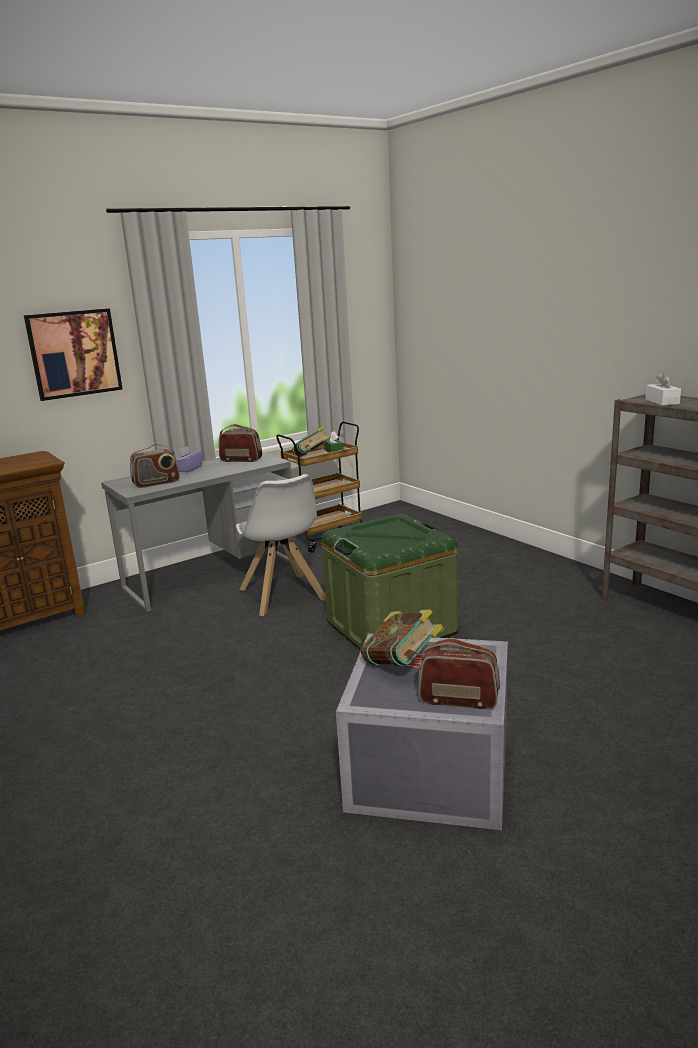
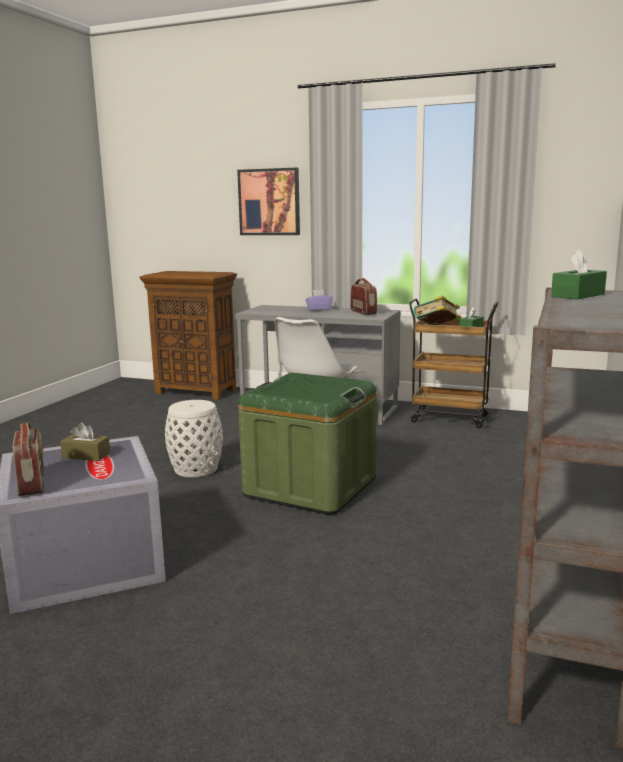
camera: 55 degrees right, 5 degrees down
radio [130,444,180,488] -> none
book [360,609,443,666] -> brown tissue box [60,423,110,461]
white tissue box [645,372,681,405] -> green tissue box [551,249,607,300]
none -> white stool [165,400,223,478]

